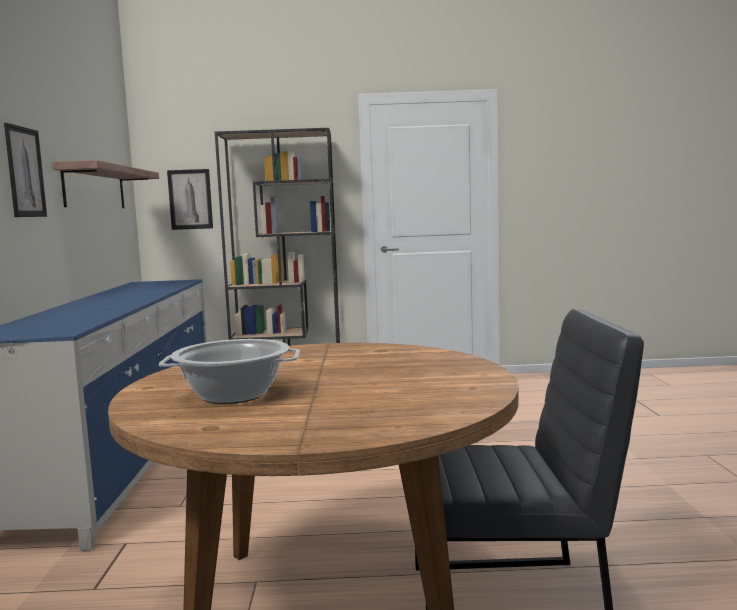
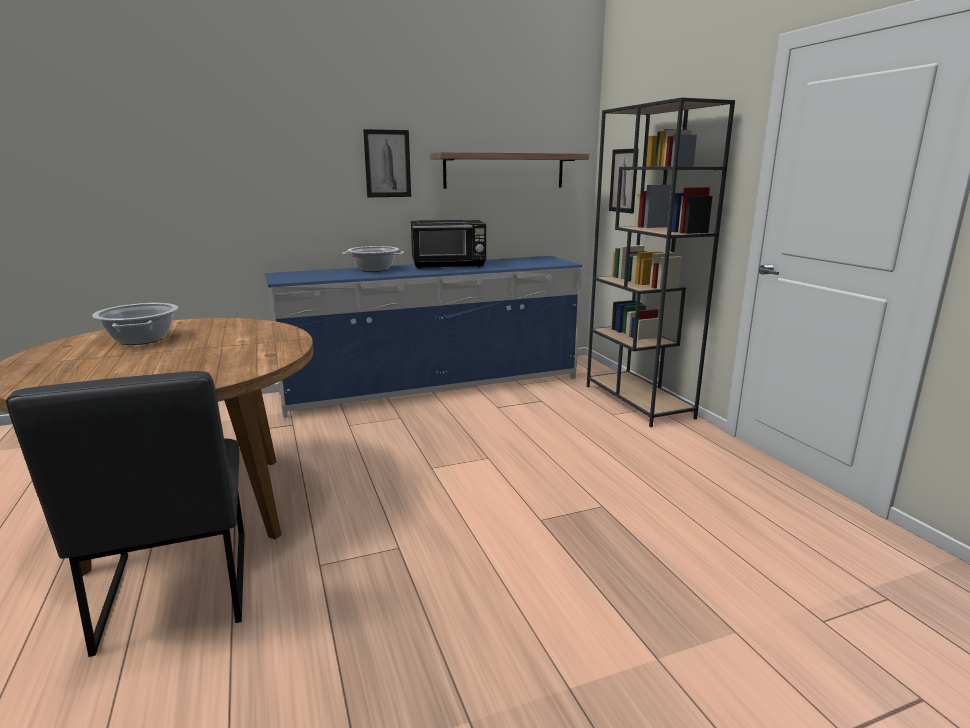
camera: 70 degrees right, 10 degrees up
none -> cooking pot [342,246,404,272]
none -> black microwave [411,220,486,269]

